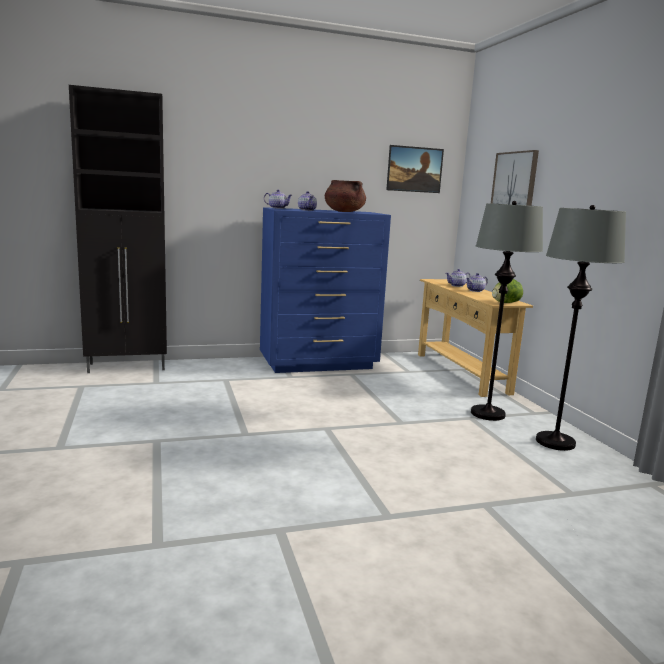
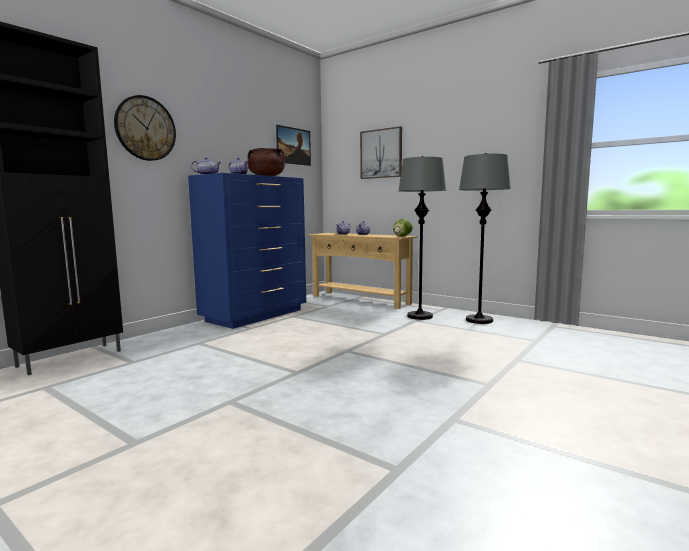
camera: 35 degrees left, 5 degrees down
none -> wall clock [114,95,176,161]

